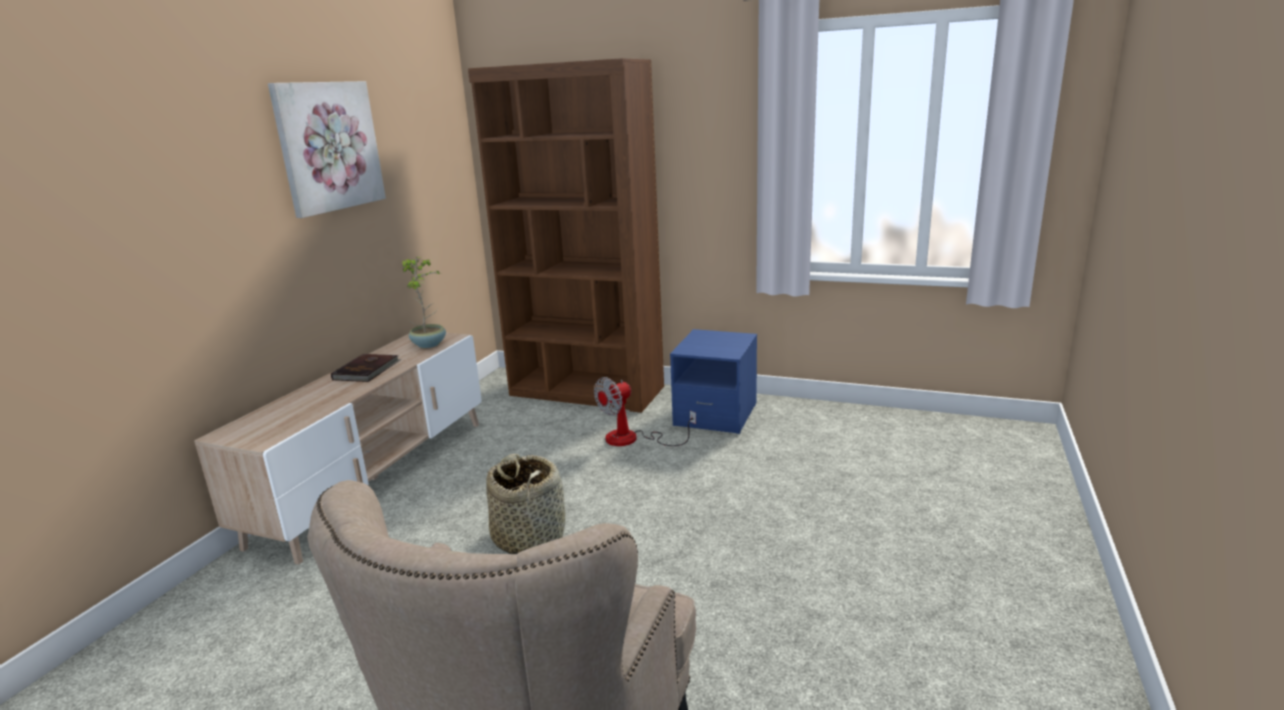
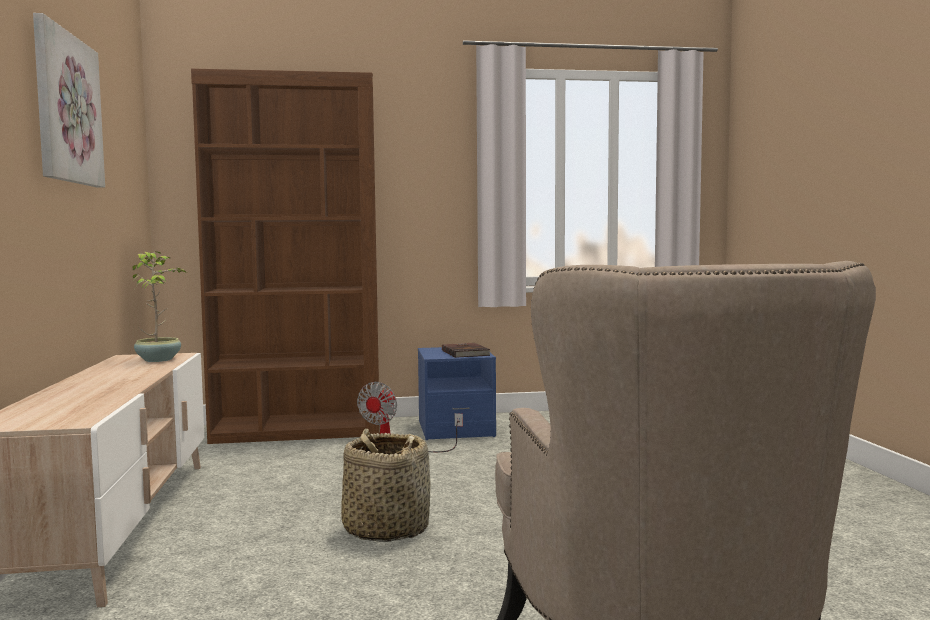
camera: 30 degrees left, 15 degrees down
brown book [331,354,402,382] -> brown book moved to [442,343,491,358]

